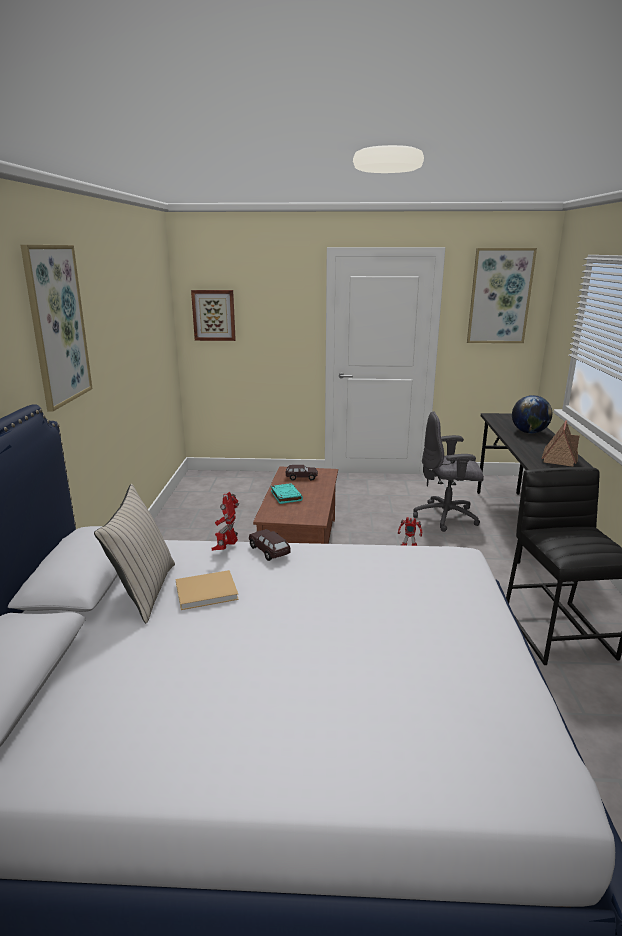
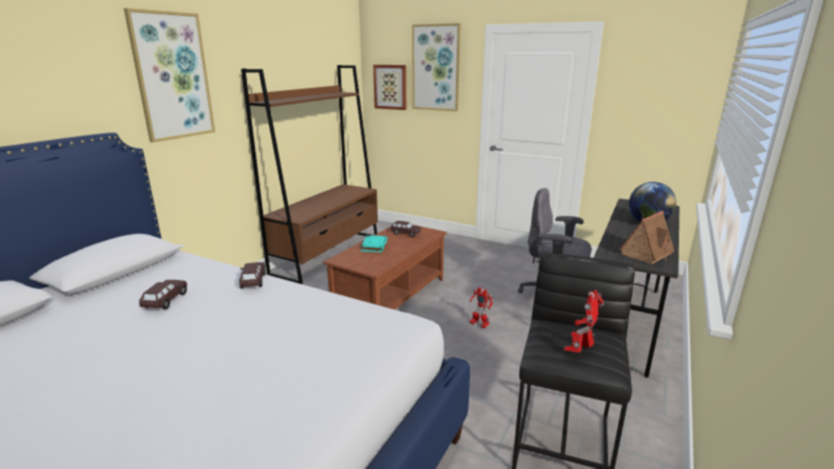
camera: 25 degrees right, 0 degrees up
beige pillow [94,484,175,623] -> none
beige book [176,570,239,610] -> brown toy car [139,280,187,309]
toy robot [211,492,239,551] -> toy robot moved to [564,290,604,353]
picture [467,248,537,343] -> picture moved to [412,23,461,111]
none -> brown bookcase [241,65,378,284]

